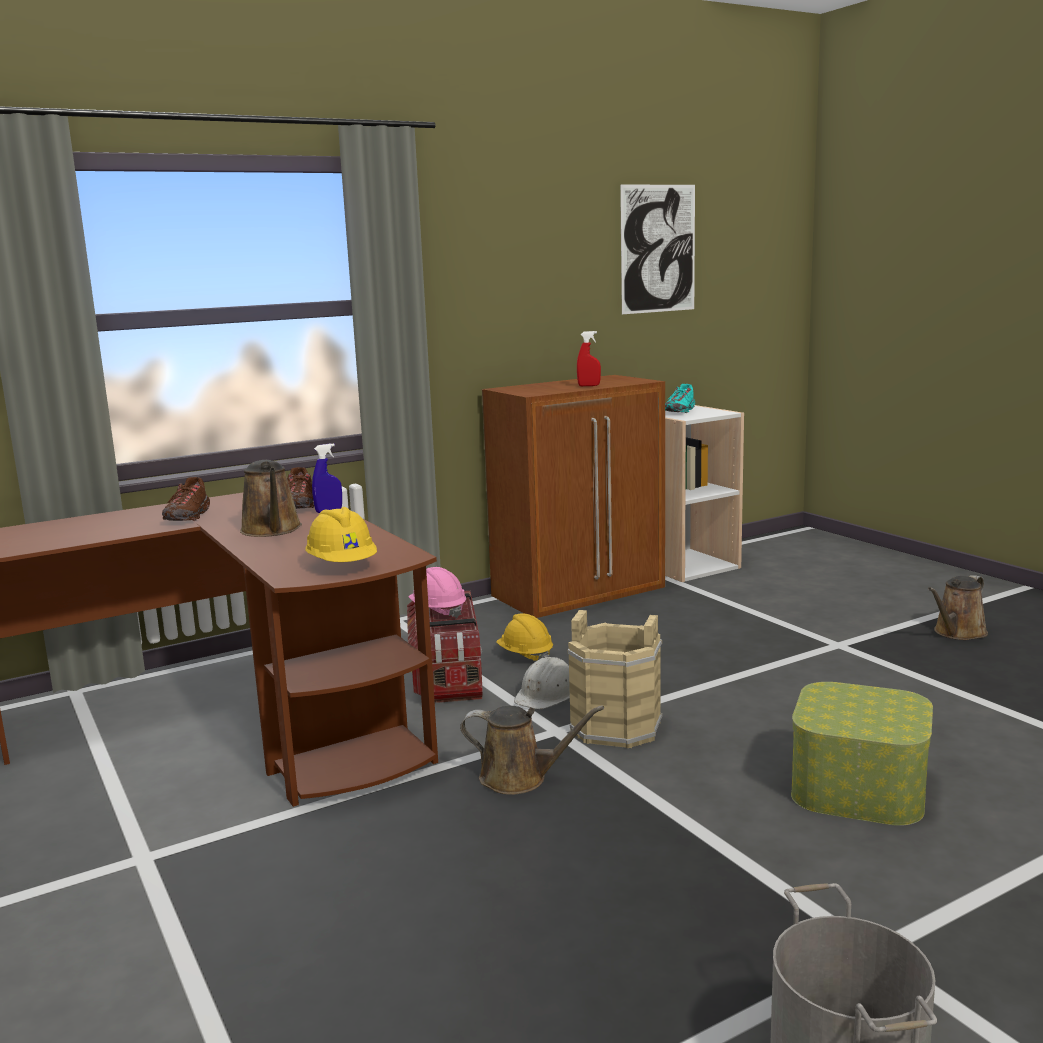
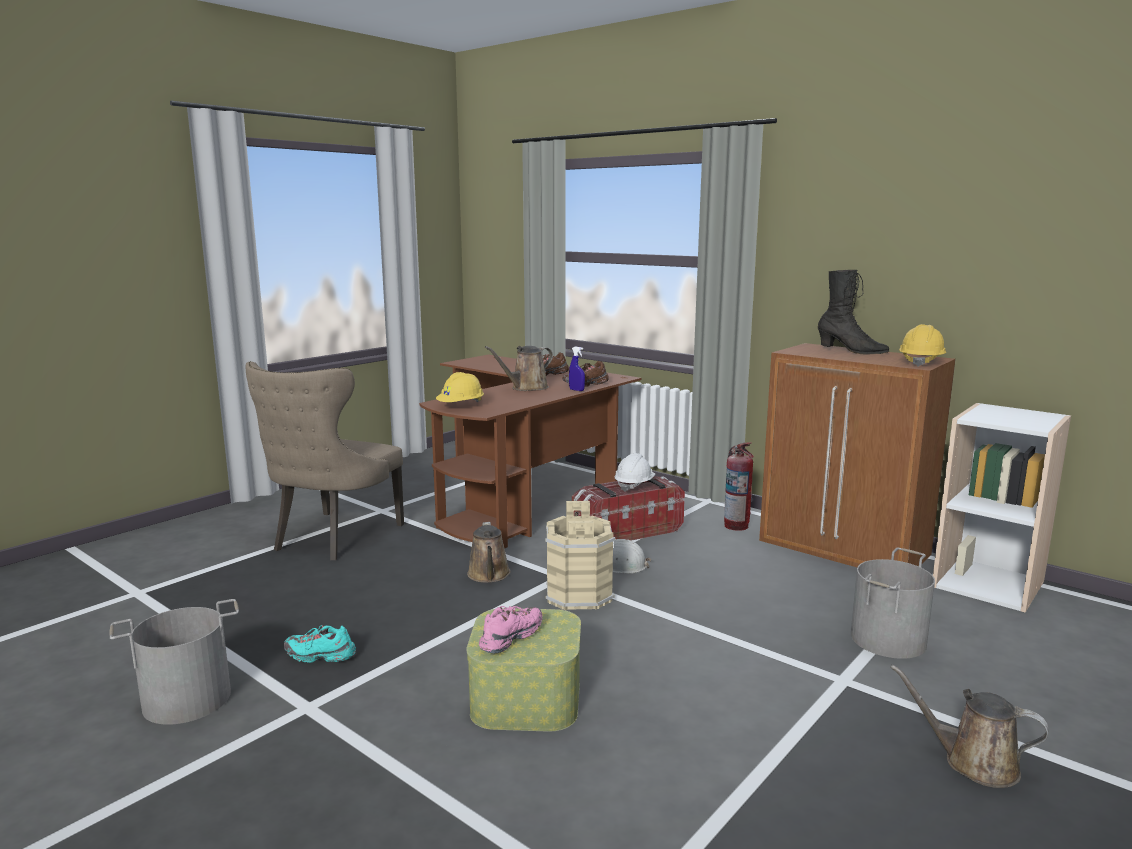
camera: 70 degrees right, 0 degrees up
pink hard hat [409,567,466,618] -> white hard hat [615,453,655,492]
yellow hard hat [496,613,553,661] -> yellow hard hat moved to [899,324,946,367]
red spray bottle [577,331,601,386] -> none
picture [620,185,695,314] -> none
turquoise shoe [665,384,695,413] -> turquoise shoe moved to [284,625,356,663]
none -> beige chair [246,361,404,560]
none -> pink shoe [479,606,542,653]
none -> fire extinguisher [724,442,754,531]
none -> black boot [818,270,889,355]
none -> grey bucket [851,548,935,659]

